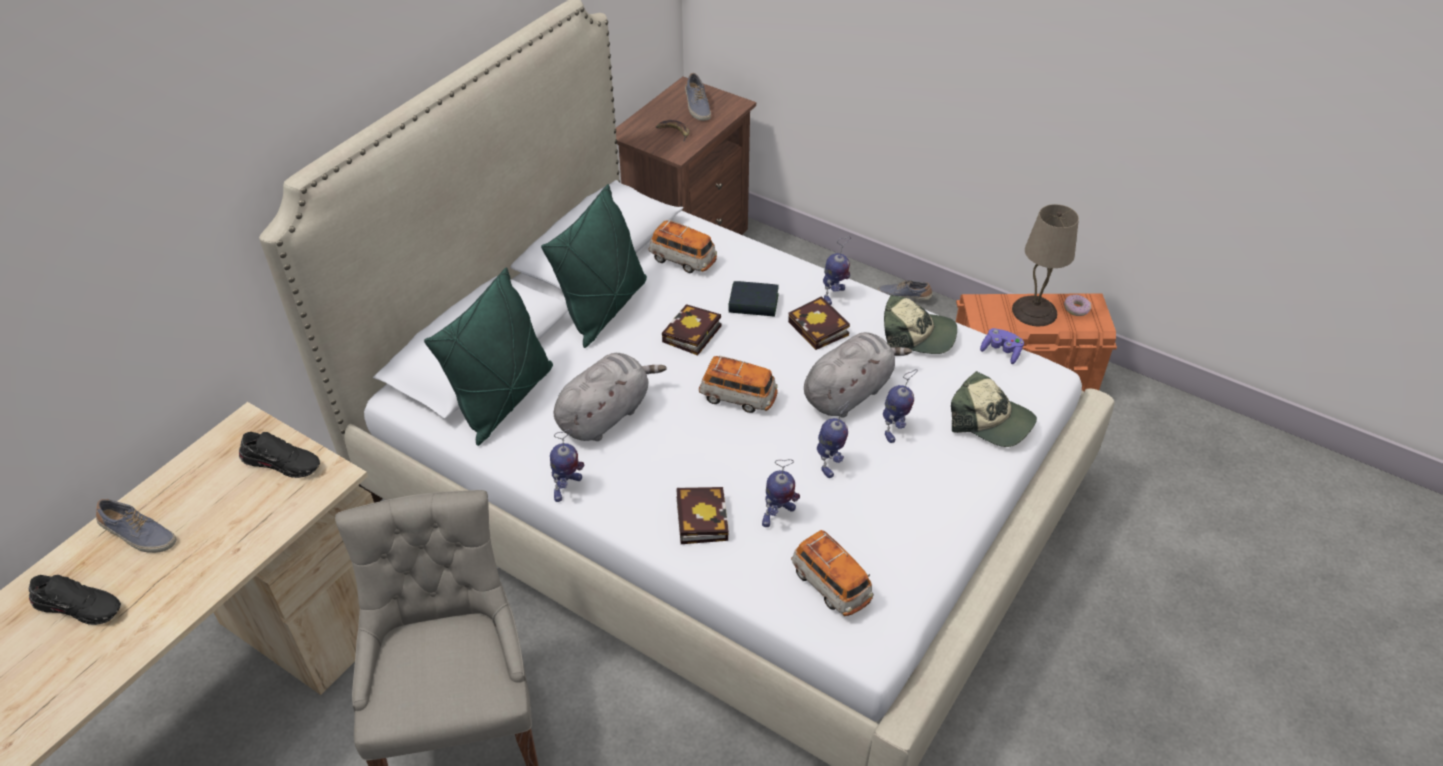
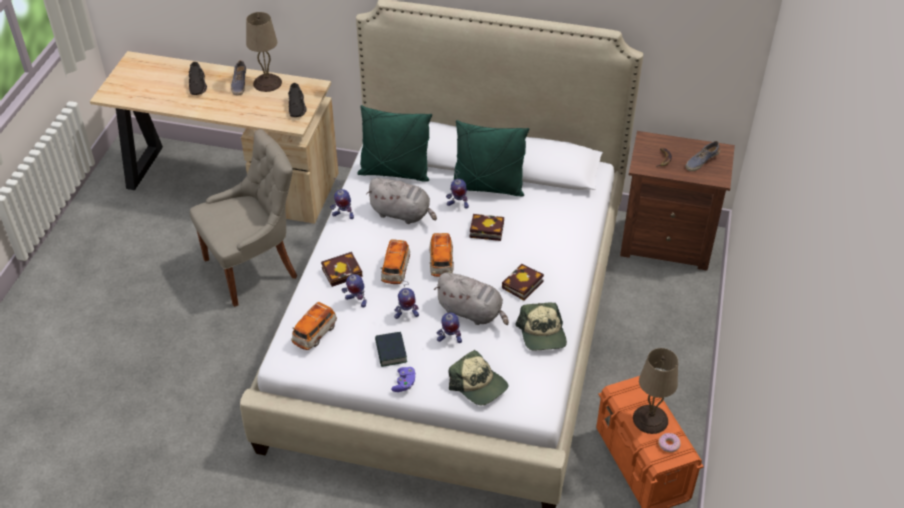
camera: 70 degrees right, 0 degrees up
toy car [648,220,717,273] -> toy car moved to [380,239,410,284]
book [728,281,779,317] -> book moved to [375,332,407,367]
toy robot [823,236,851,305] -> toy robot moved to [446,167,469,209]
shoe [878,280,933,301] -> none
cap [951,371,1037,447] -> cap turned 60 degrees counterclockwise [448,350,508,405]
purple game controller [980,328,1024,364] -> purple game controller moved to [391,367,416,392]
none -> beige table lamp [246,12,282,92]

